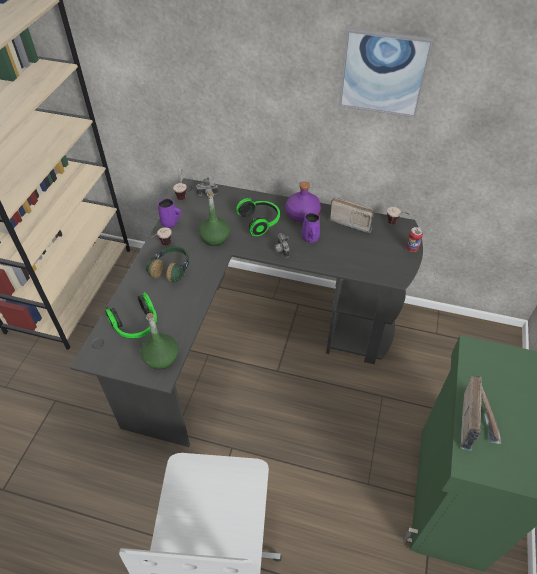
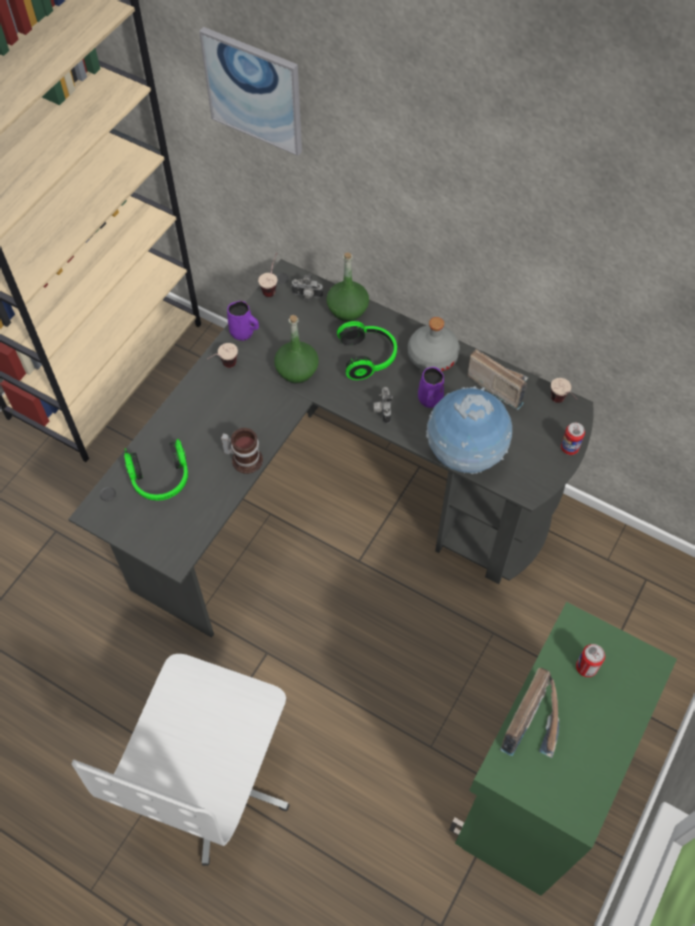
camera: 15 degrees right, 10 degrees up
green bottle [140,313,178,370] -> green bottle moved to [327,252,369,321]
headphones [146,246,189,283] -> none
purple bottle [286,181,321,222] -> grey bottle [408,317,460,371]
picture [339,28,433,118] -> picture moved to [199,27,302,156]
none -> mug [221,428,263,474]
none -> globe [426,386,512,474]
none -> can [576,644,605,677]

